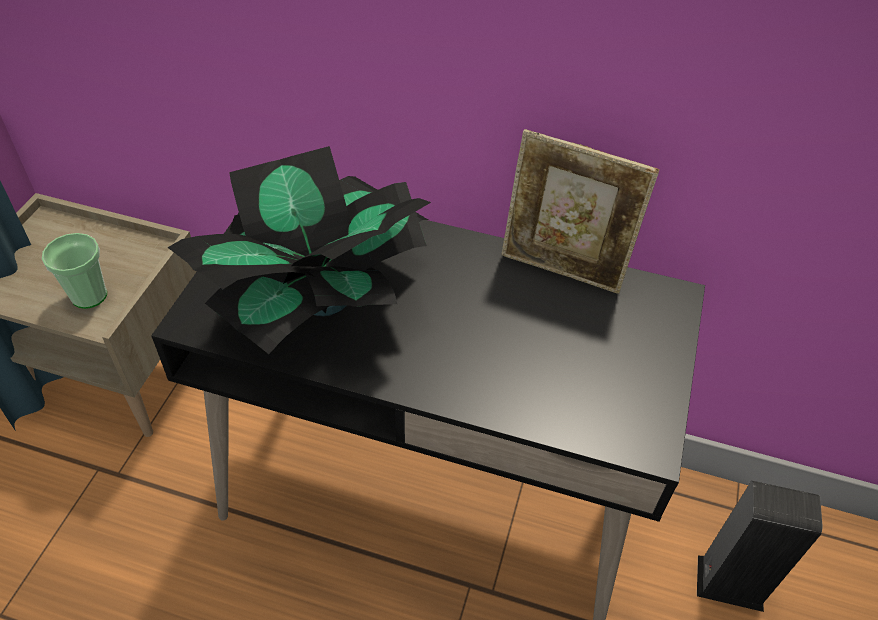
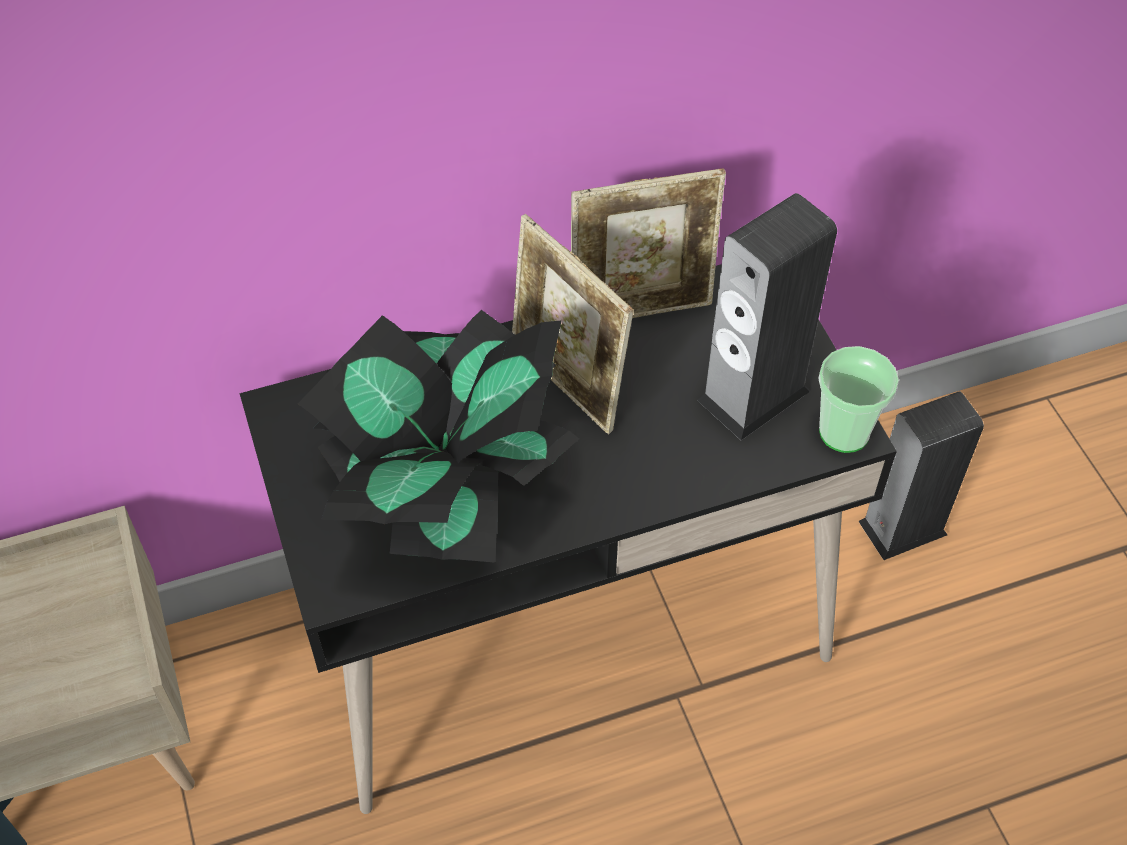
camera: 35 degrees left, 5 degrees up
cup [42,233,107,309] -> cup moved to [818,346,899,453]
none -> picture frame [512,214,633,434]
none -> speaker [697,193,837,440]

